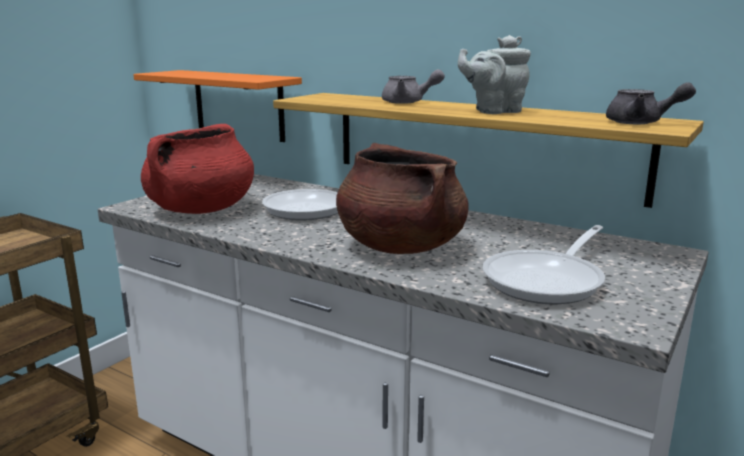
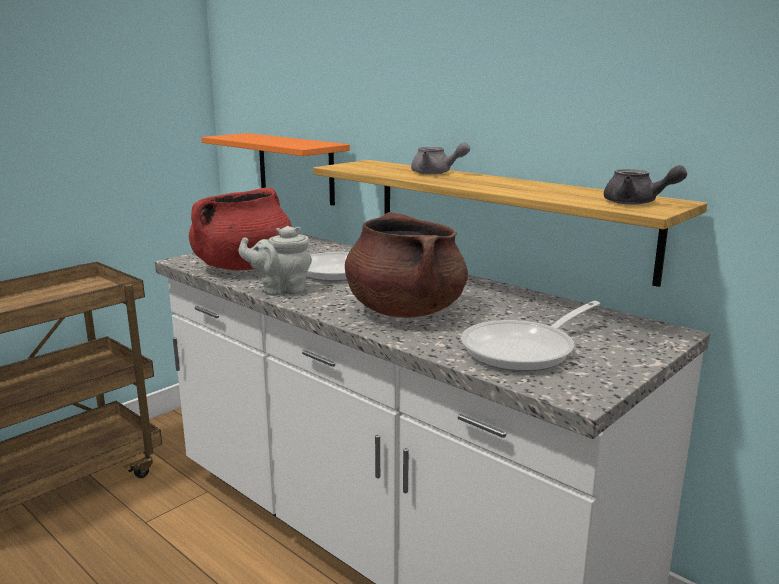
camera: 10 degrees right, 0 degrees up
grey teapot [458,35,531,114] -> grey teapot moved to [238,226,312,296]

